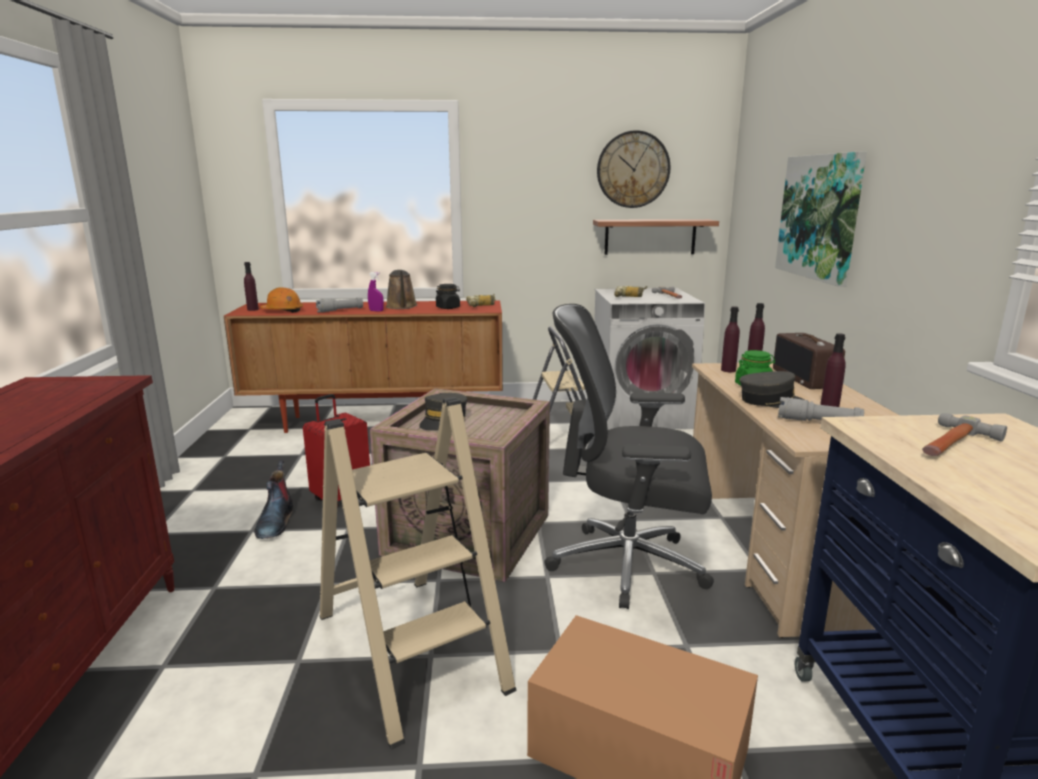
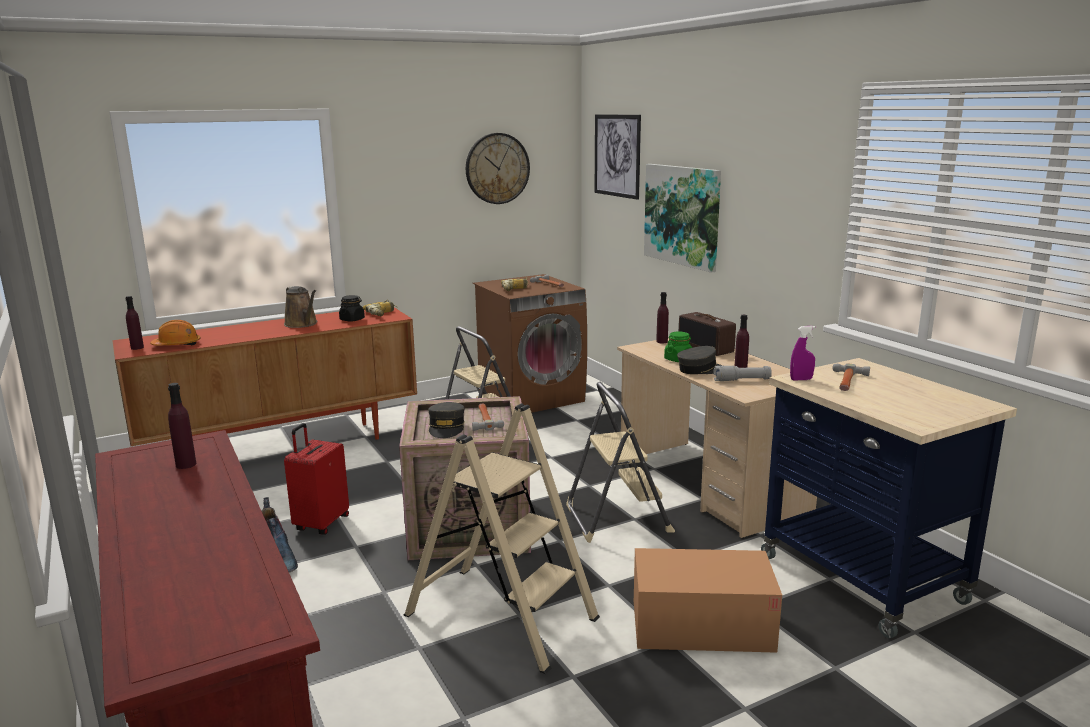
camera: 25 degrees left, 0 degrees up
grey flashlight [316,297,363,312] -> none
purple spray bottle [368,272,384,312] -> purple spray bottle moved to [790,326,815,380]
office chair [544,304,714,609] -> beige step ladder [566,382,675,543]
shelf [593,219,719,255] -> none
white washing machine [594,288,705,430] -> brown washing machine [473,274,587,413]
purple bottle [721,306,740,372] -> purple bottle moved to [168,383,196,469]
none -> hammer [472,404,504,431]
none -> picture [595,114,641,200]

